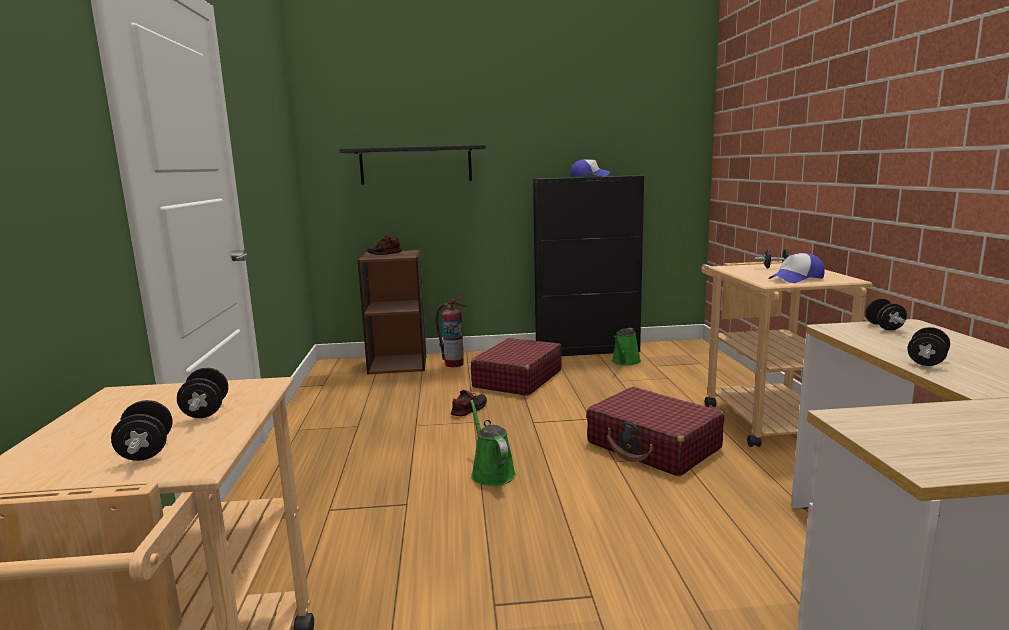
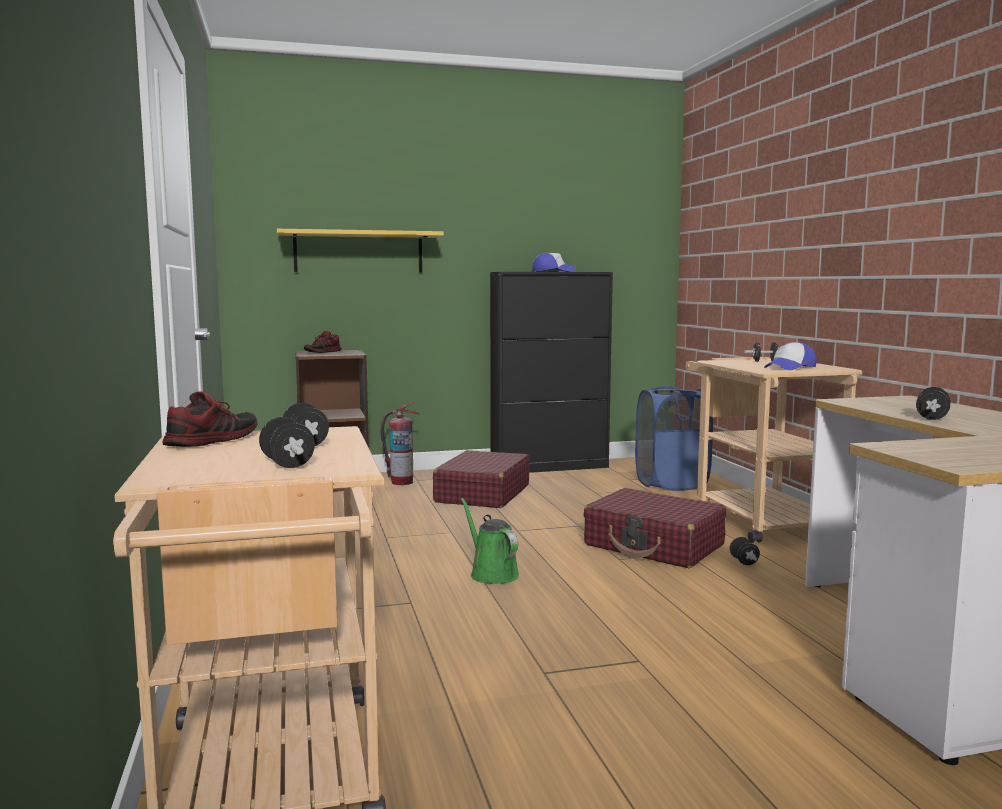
camera: 10 degrees left, 5 degrees down
black shelf [339,145,486,185] -> yellow shelf [277,229,444,273]
shoe [451,390,487,416] -> shoe moved to [162,391,258,447]
green watering can [611,328,641,366] -> none
black dumbbell [865,298,907,330] -> black dumbbell moved to [730,537,760,565]
none -> blue laundry basket [635,386,713,491]

